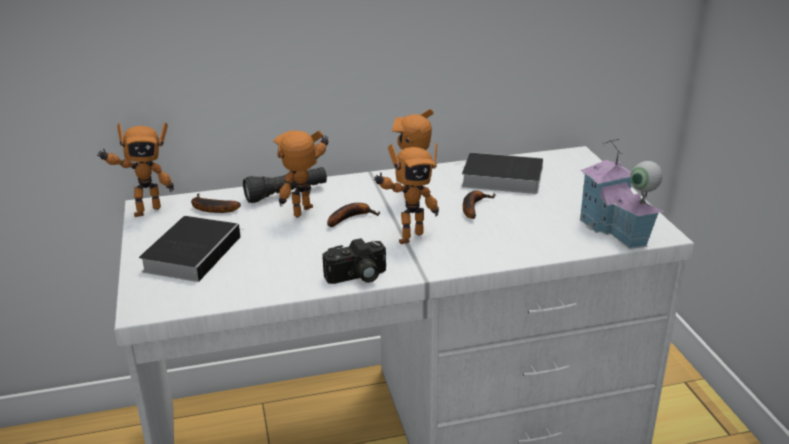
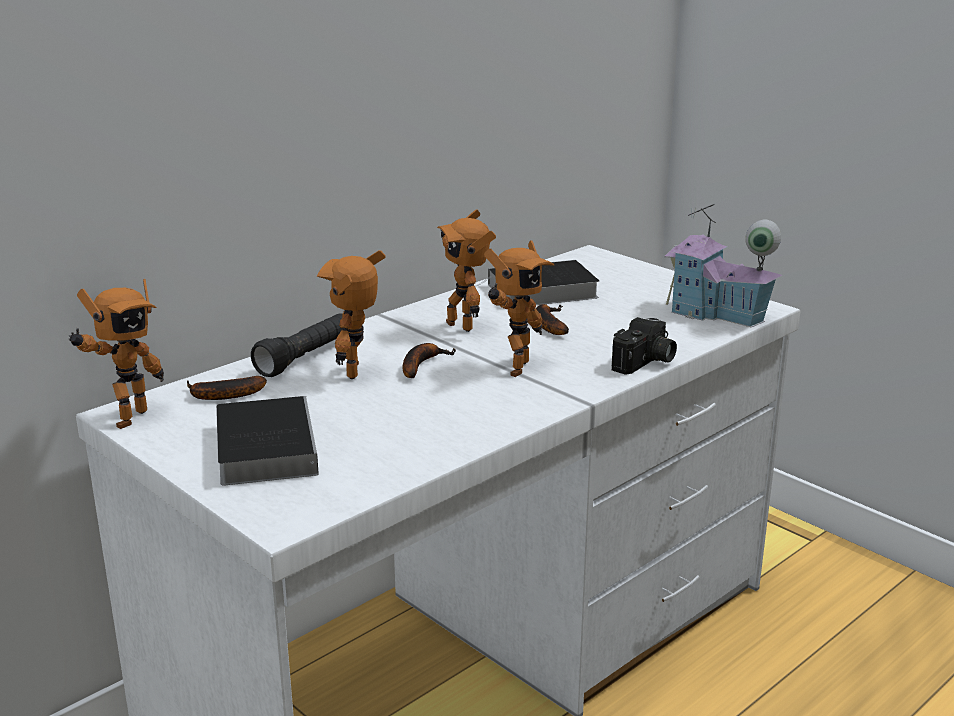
camera: 30 degrees left, 5 degrees down
camera [322,238,386,284] -> camera moved to [612,317,677,375]

